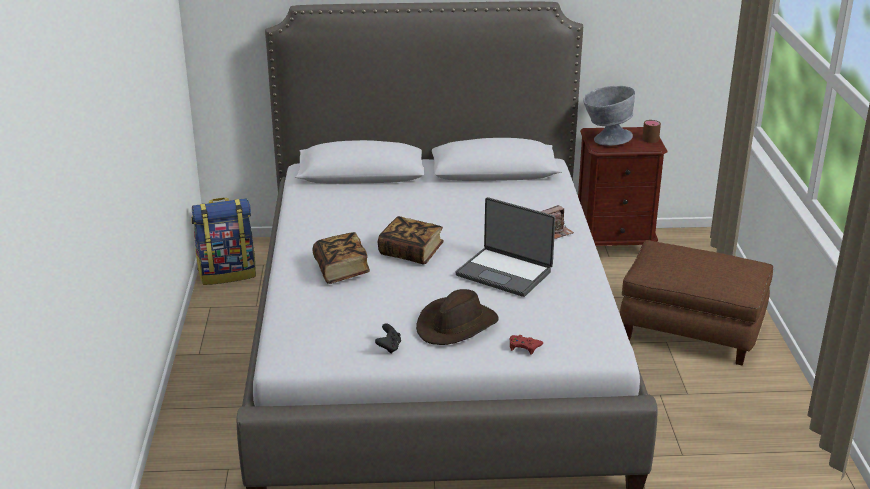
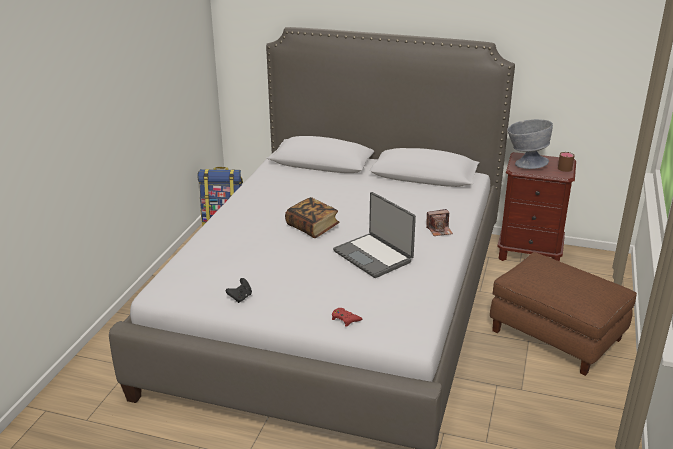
camera: 20 degrees right, 0 degrees up
book [313,232,370,284] -> none
brown hat [416,289,499,345] -> none

